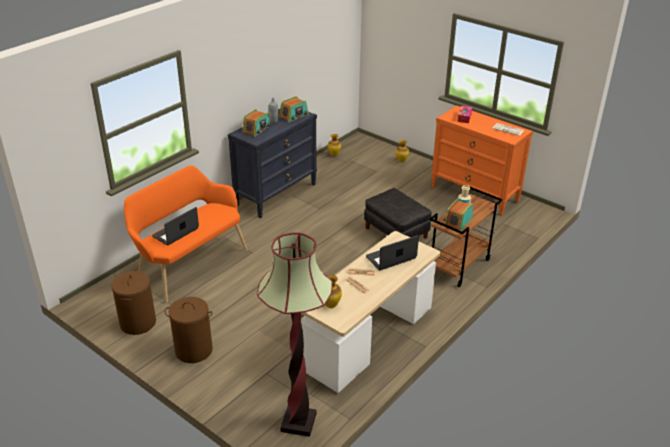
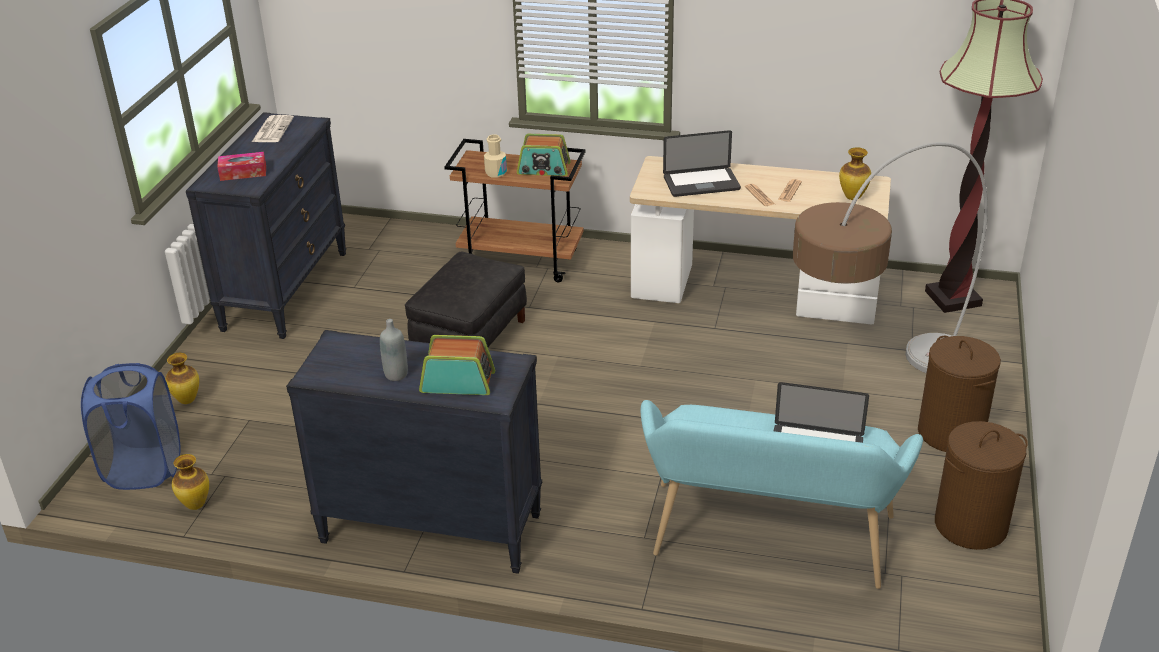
camera: 115 degrees left, 0 degrees up
orange bench [124,165,248,303] -> turquoise bench [641,400,923,589]
radio [279,96,309,122] -> none
laptop [366,235,419,270] -> laptop turned 45 degrees counterclockwise [663,130,741,197]
orange dresser [431,105,533,216] -> black dresser [186,112,347,339]
none -> blue laundry basket [81,363,180,490]
none -> floor lamp [793,142,988,373]

